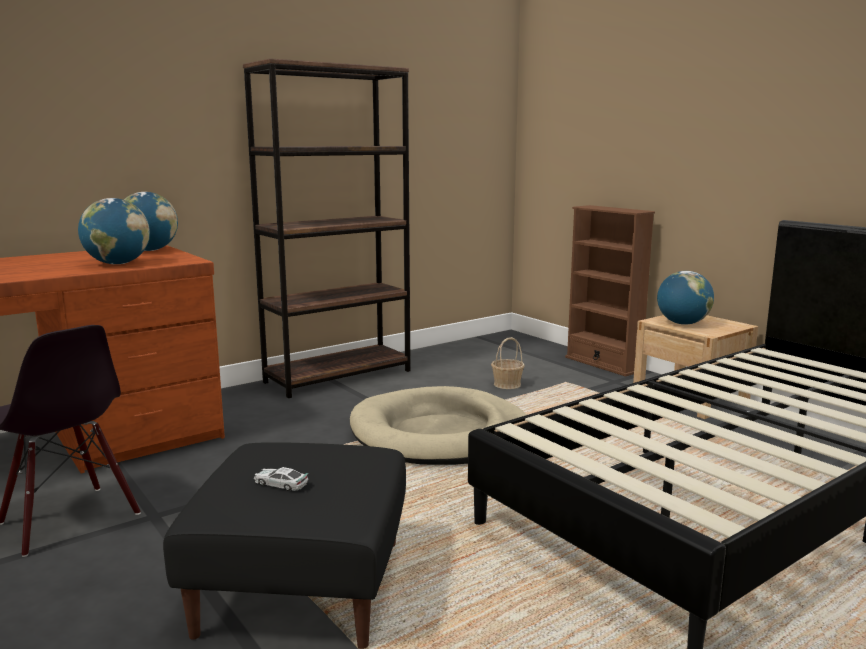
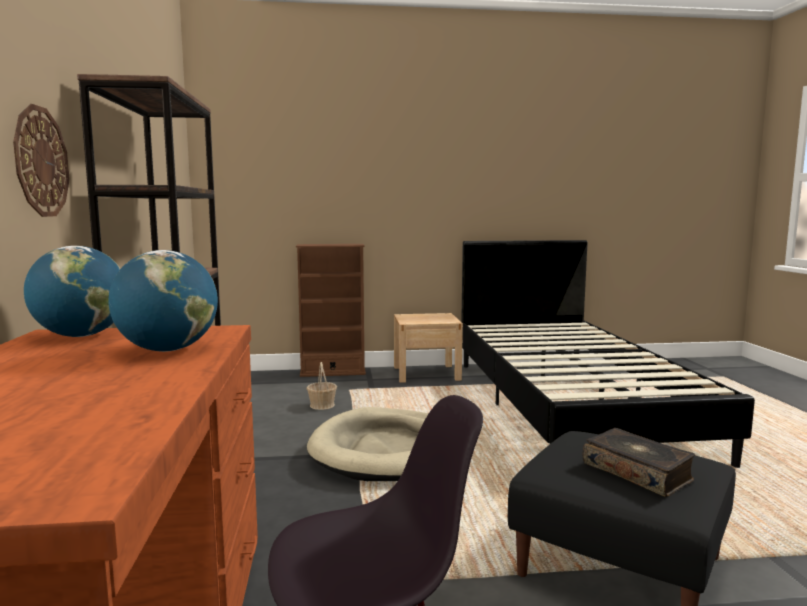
camera: 60 degrees left, 5 degrees down
toy car [254,467,309,491] -> book [583,428,695,497]
globe [657,271,714,325] -> none
none -> wall clock [13,104,70,217]

